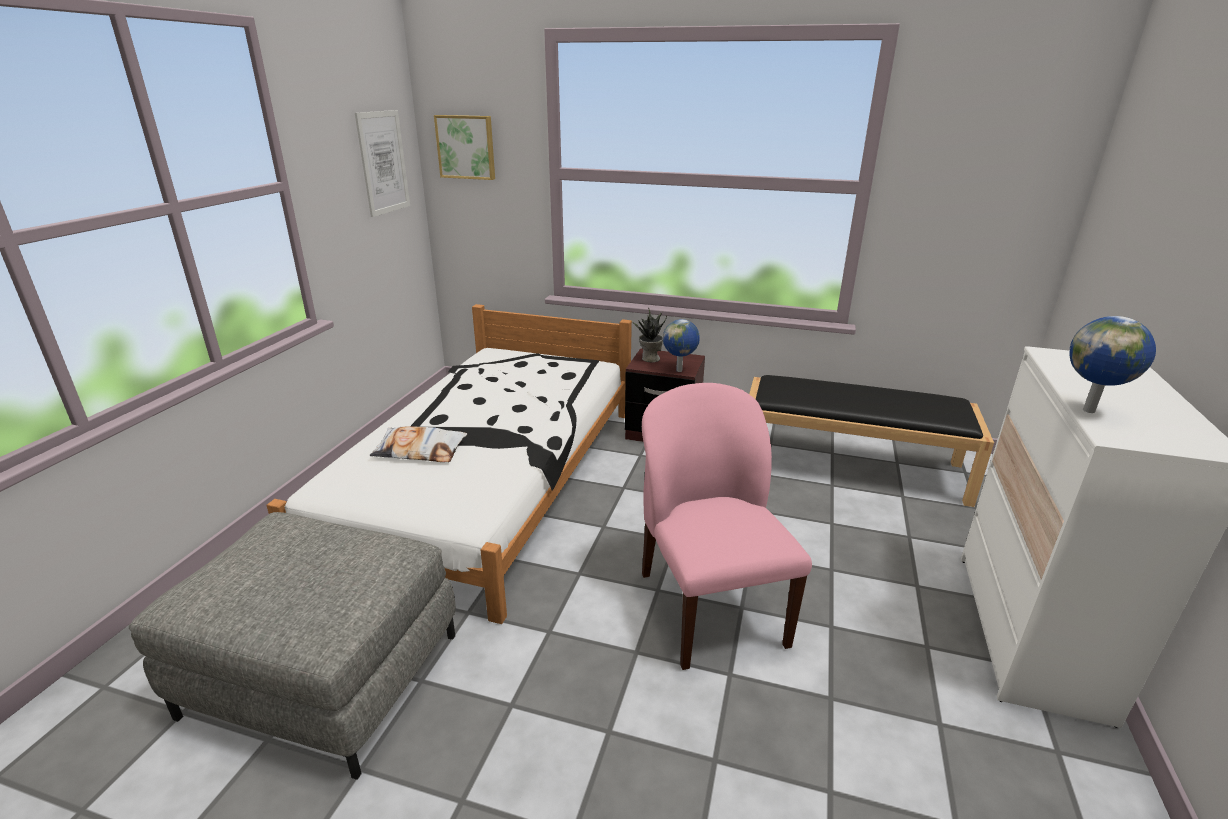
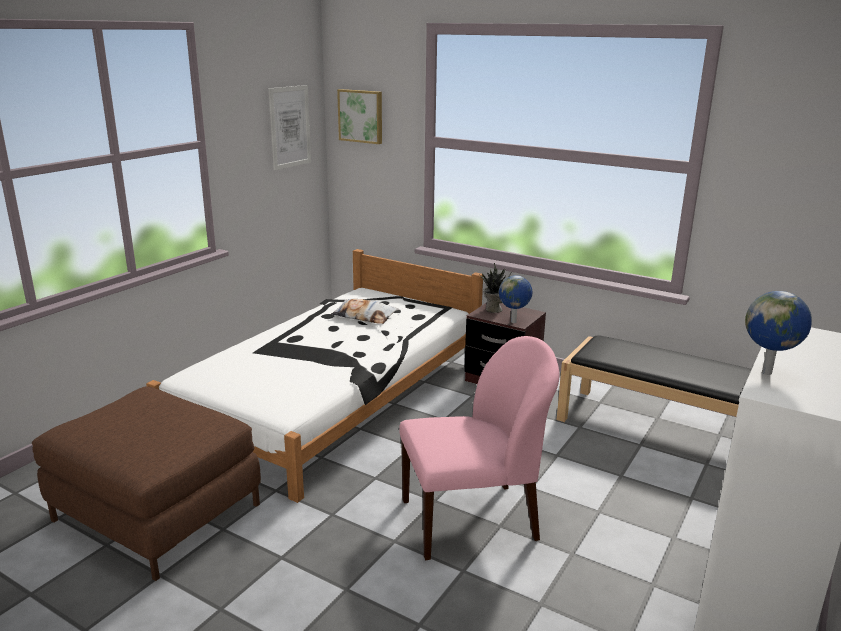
camera: 15 degrees right, 5 degrees down
grey ottoman [129,512,456,780] -> brown ottoman [32,386,261,581]
pillow [369,426,467,462] -> pillow moved to [331,299,399,324]
pink chair [642,383,812,670] -> pink chair turned 75 degrees clockwise [399,336,560,560]

